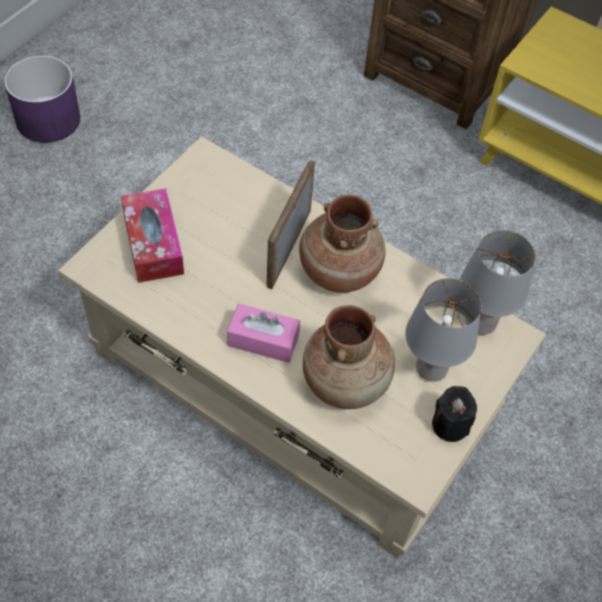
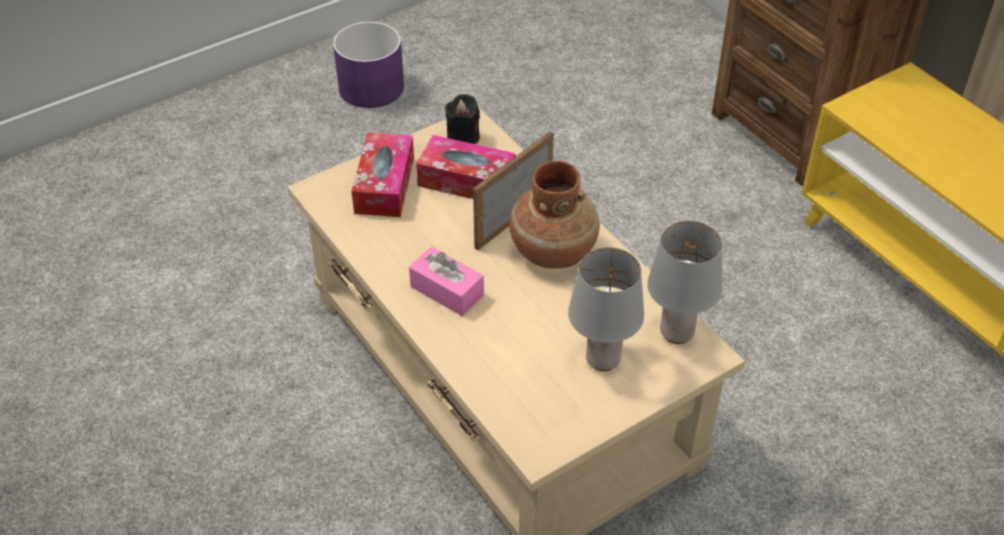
camera: 25 degrees right, 10 degrees down
brown vase [303,305,395,409] -> none
black candle [432,386,477,442] -> black candle moved to [445,94,480,144]
none -> tissue box [416,135,515,199]

